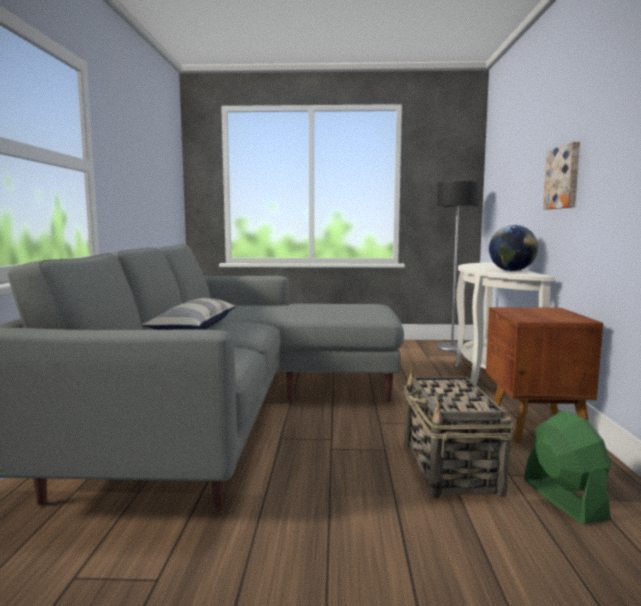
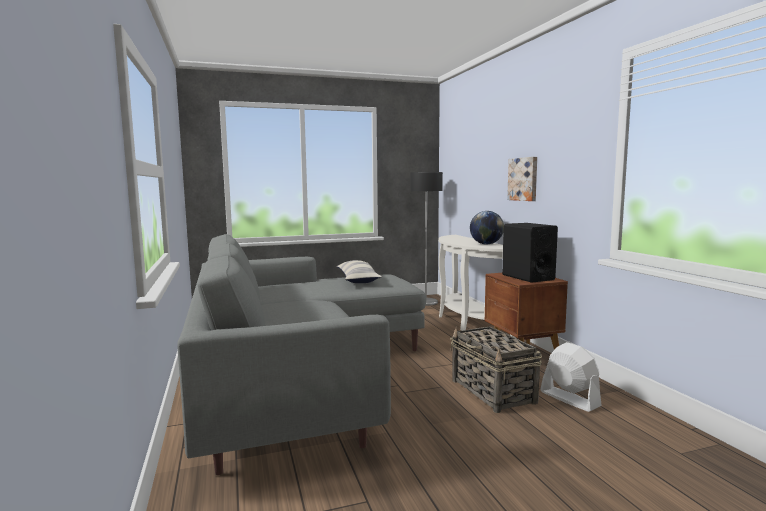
camera: 20 degrees left, 0 degrees up
pillow [142,298,237,330] -> pillow moved to [336,260,381,283]
green fan [524,411,611,524] -> white fan [540,342,602,412]
none -> black speaker [502,223,558,283]

